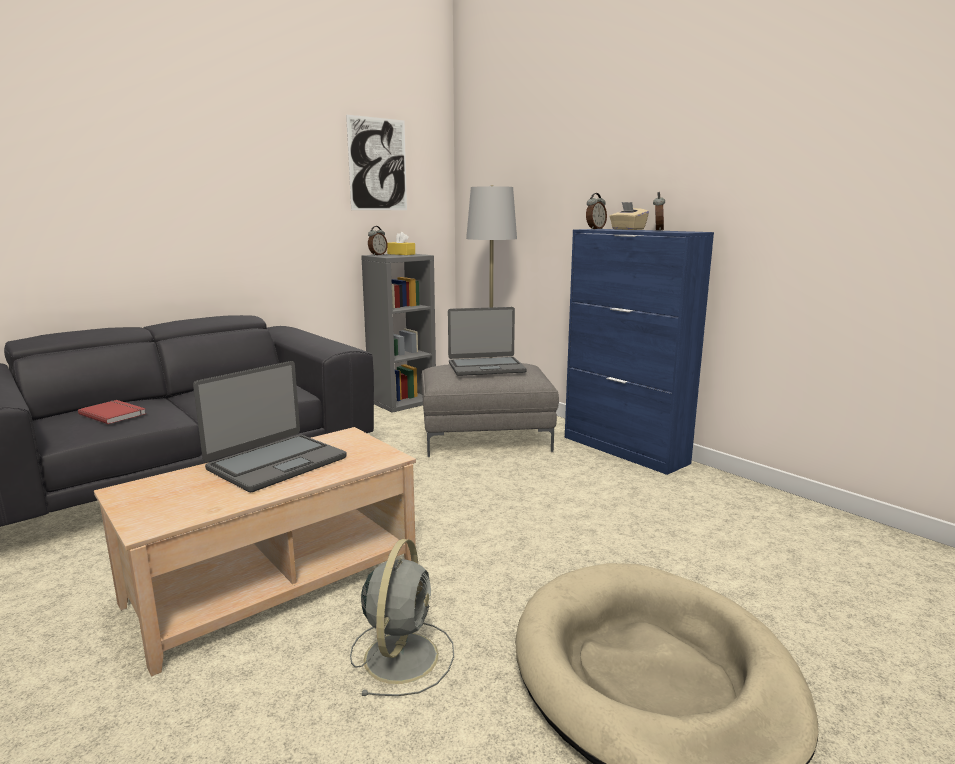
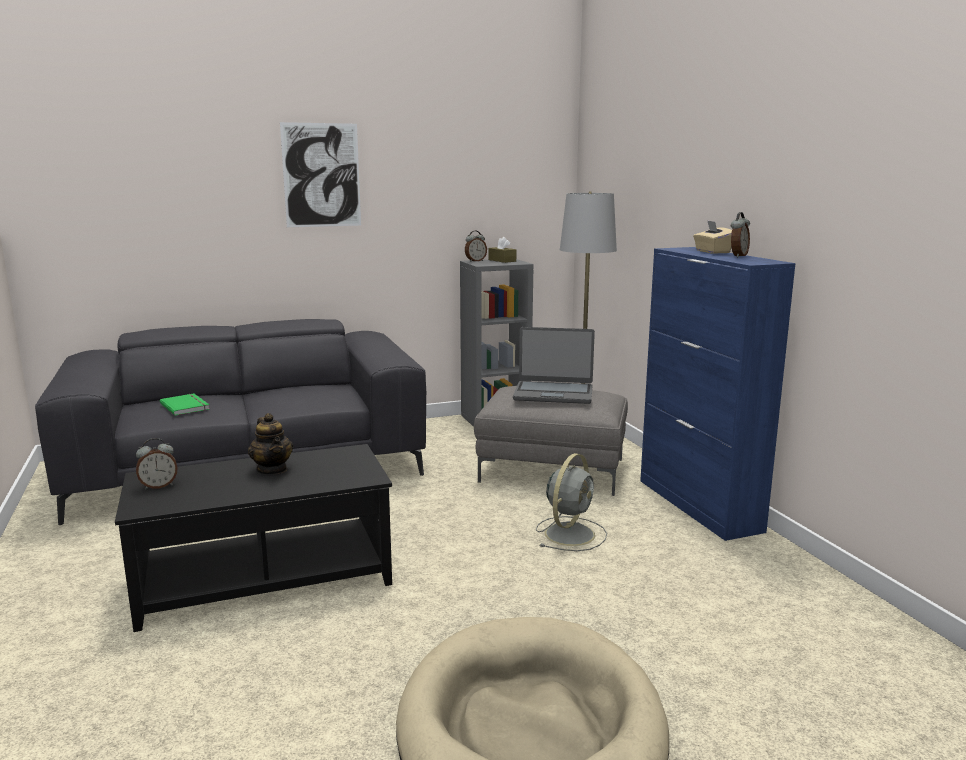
camera: 20 degrees right, 0 degrees up
red book [78,400,146,424] -> green book [160,393,209,416]
beige coffee table [94,427,416,676] -> black coffee table [115,444,392,632]
laptop [193,361,347,492] -> teapot [248,413,293,475]
picture [346,115,407,210] -> picture moved to [280,122,361,227]
grey fan [350,539,454,696] -> grey fan moved to [536,453,607,551]
yellow tissue box [387,232,415,255] -> brown tissue box [488,237,516,263]
alarm clock [586,193,607,229] -> alarm clock moved to [136,438,177,489]

